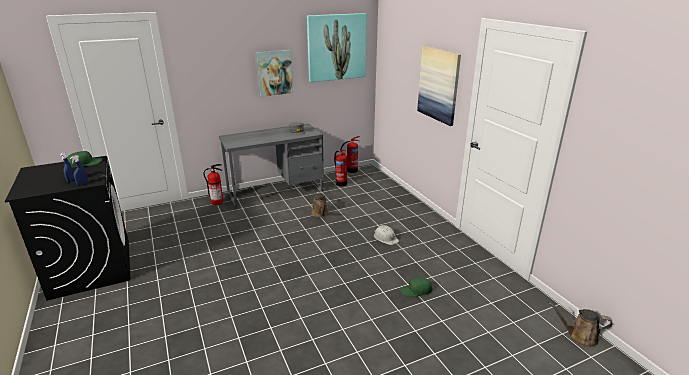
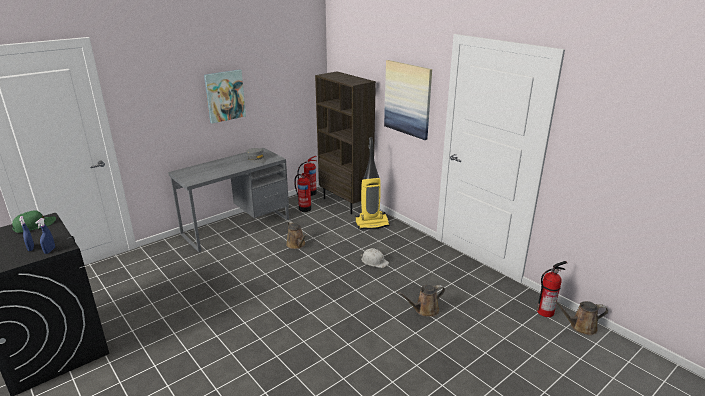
camera: 15 degrees left, 0 degrees up
fire extinguisher [203,164,223,205] -> fire extinguisher moved to [537,261,567,317]
picture [307,13,367,82] -> none
green cap [400,278,433,297] -> brown watering can [398,285,445,317]
none -> brown bookcase [315,71,376,214]
none -> vacuum cleaner [355,137,390,230]

